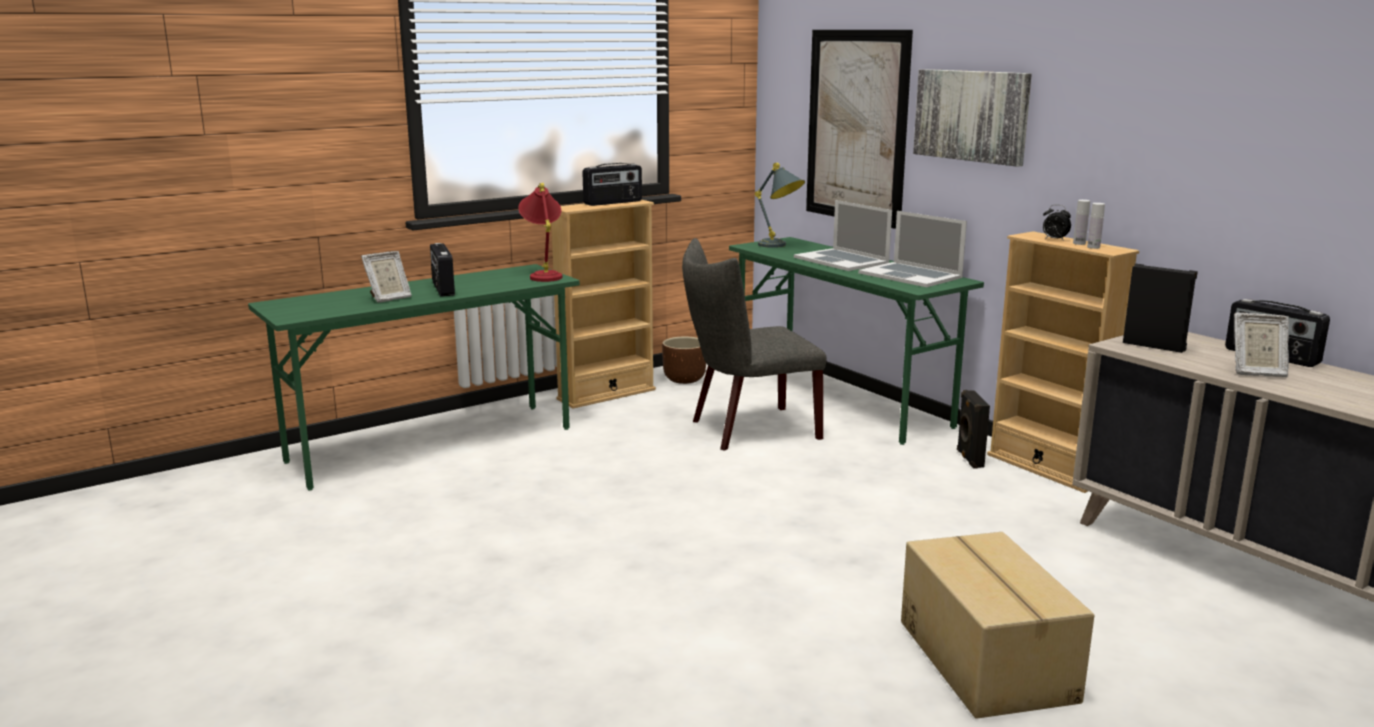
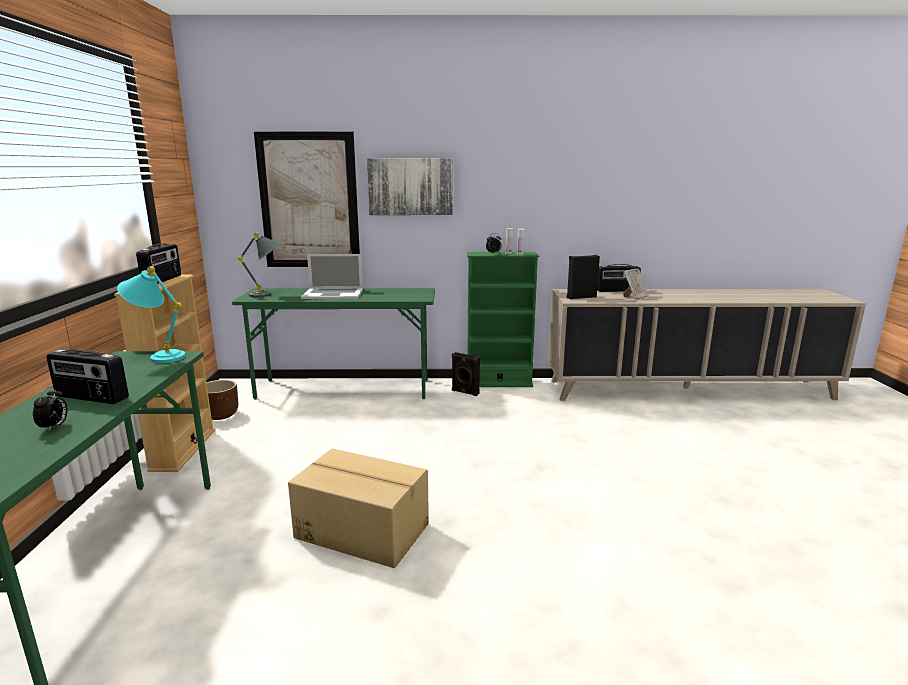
camera: 55 degrees left, 0 degrees up
picture frame [361,251,412,303] -> alarm clock [33,387,68,432]
red table lamp [518,183,563,282] -> turquoise table lamp [117,266,186,363]
grey chair [682,238,827,451] -> none
laptop [858,211,967,287] -> none
cardboard box [901,532,1094,719] -> cardboard box moved to [288,448,429,568]
beige bookcase [987,231,1139,493] -> green bookcase [467,252,539,387]

